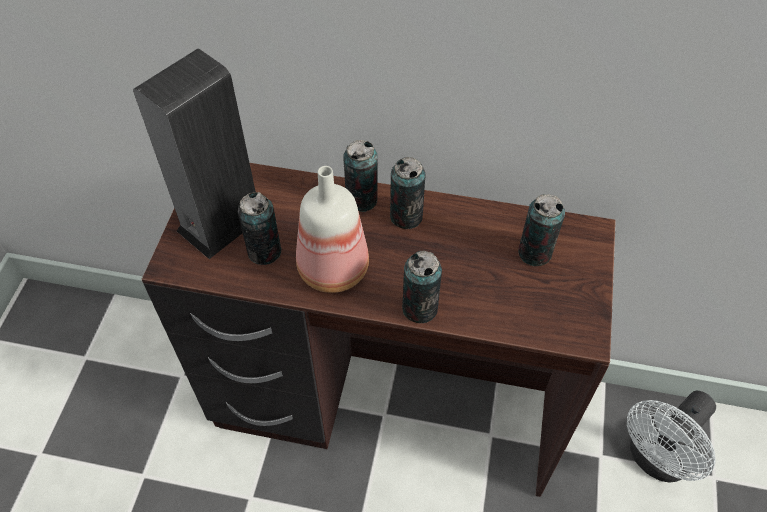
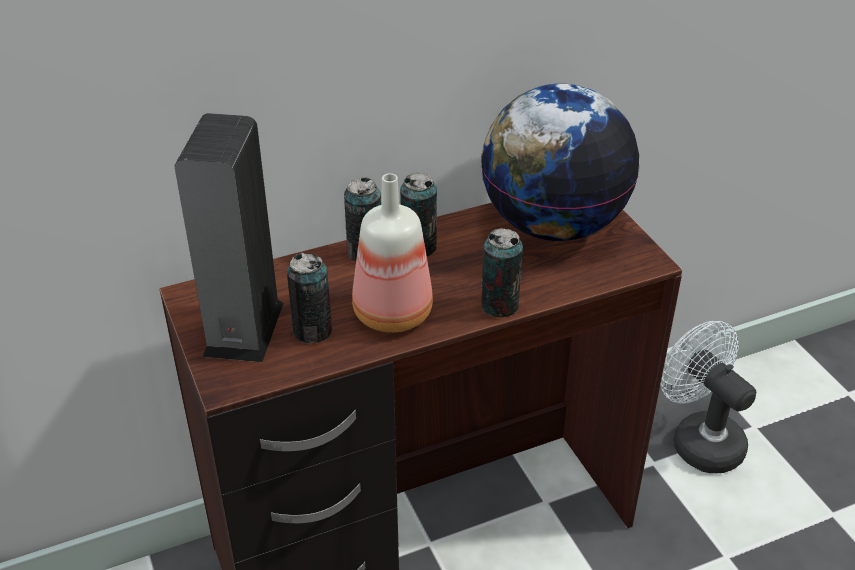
camera: 35 degrees left, 15 degrees down
can [518,194,565,266] -> globe [481,84,640,241]
white fan [627,391,716,483] -> white fan turned 135 degrees clockwise [660,321,756,473]

